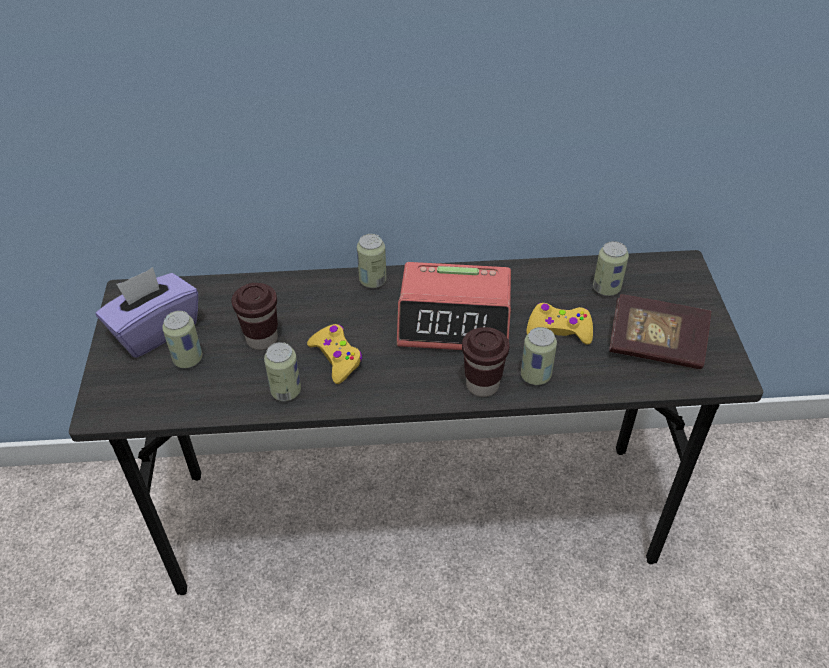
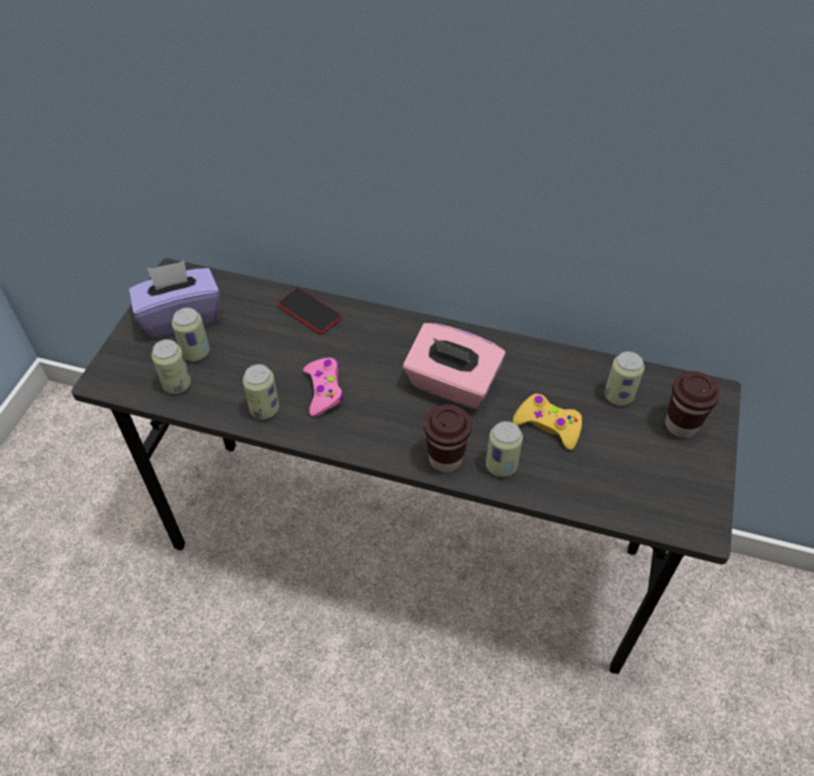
camera: 20 degrees right, 5 degrees up
brown cup [232,283,278,350] -> brown cup moved to [665,371,721,438]
yellow game controller [307,324,362,384] -> pink game controller [303,358,343,417]
can [357,234,387,288] -> can moved to [151,339,191,394]
alarm clock [397,262,511,350] -> pink tissue box [403,323,506,409]
book [609,294,711,369] -> none
none -> phone [278,288,342,334]

